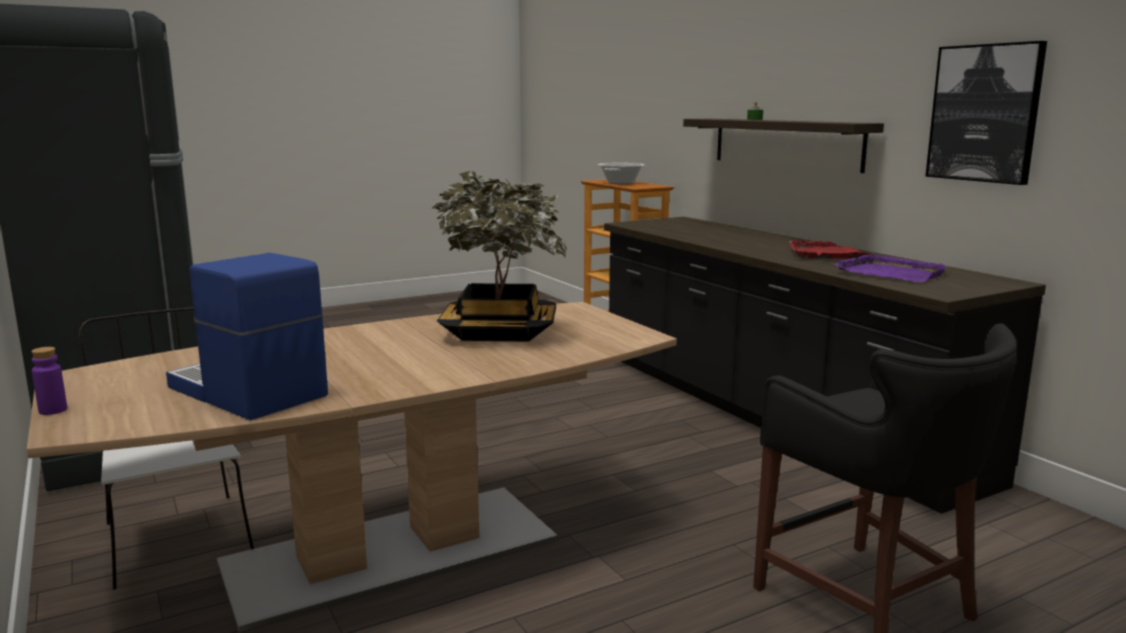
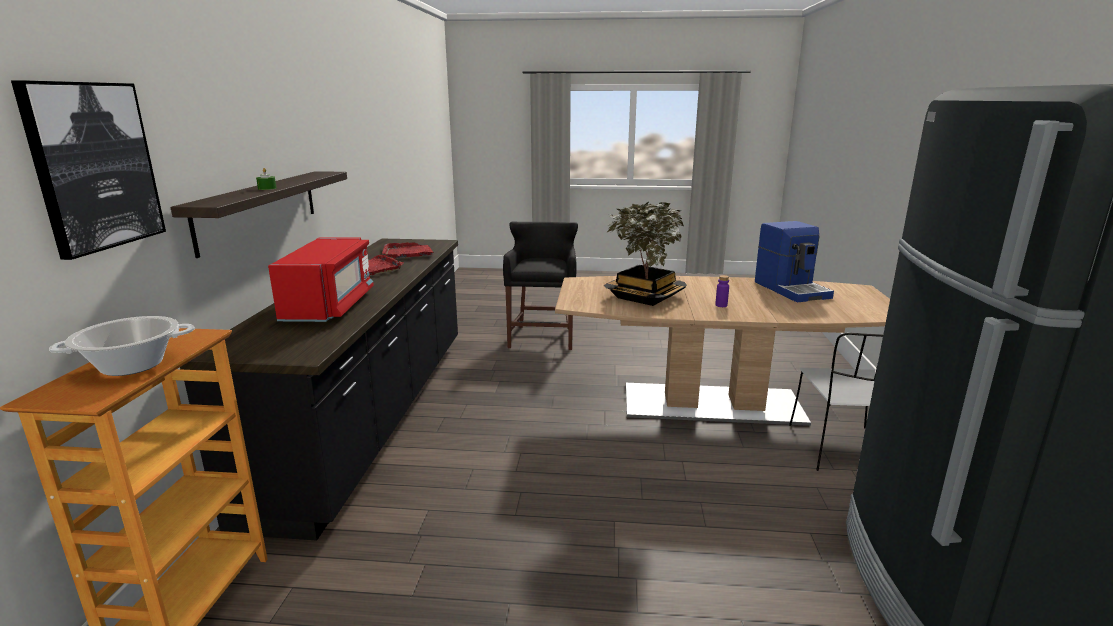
camera: 145 degrees left, 5 degrees up
purple bottle [31,347,67,415] -> purple bottle moved to [715,275,729,307]
purple tray [835,253,948,282] -> red tray [382,242,434,258]
picture [925,41,1047,185] -> picture moved to [11,80,166,260]
none -> red microwave [268,237,374,322]

